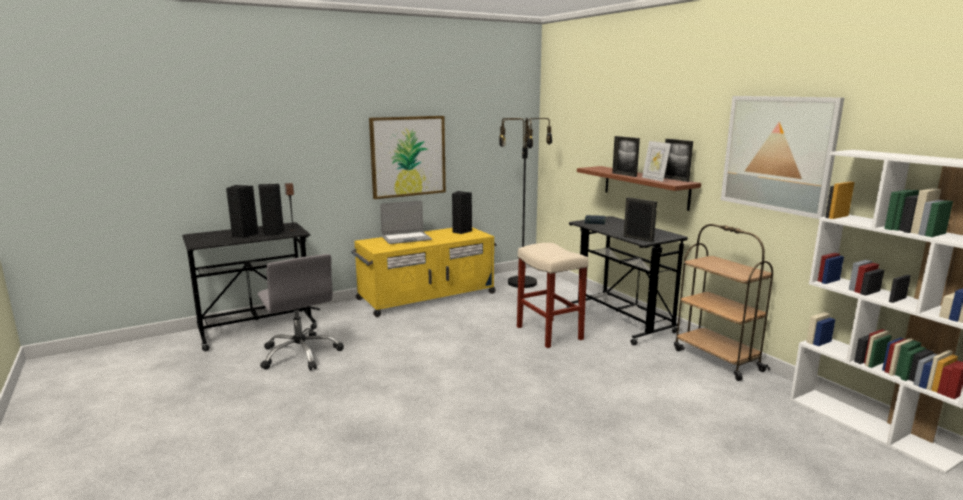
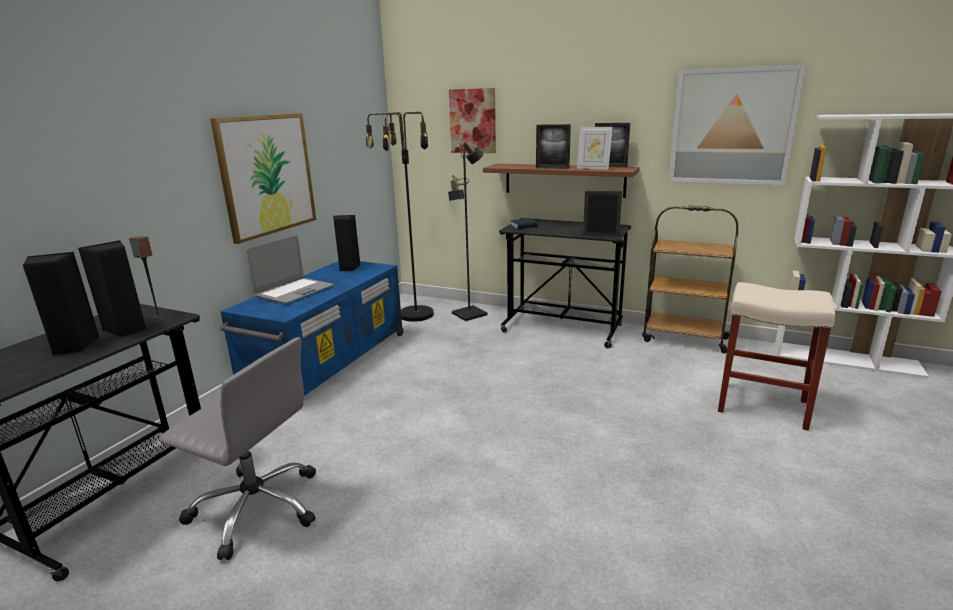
camera: 35 degrees left, 5 degrees up
yellow cabinet [351,227,497,317] -> blue cabinet [220,261,404,408]
beige stool [517,243,588,348] -> beige stool moved to [718,282,836,430]
none -> black floor lamp [448,140,487,321]
none -> picture [449,88,496,153]

